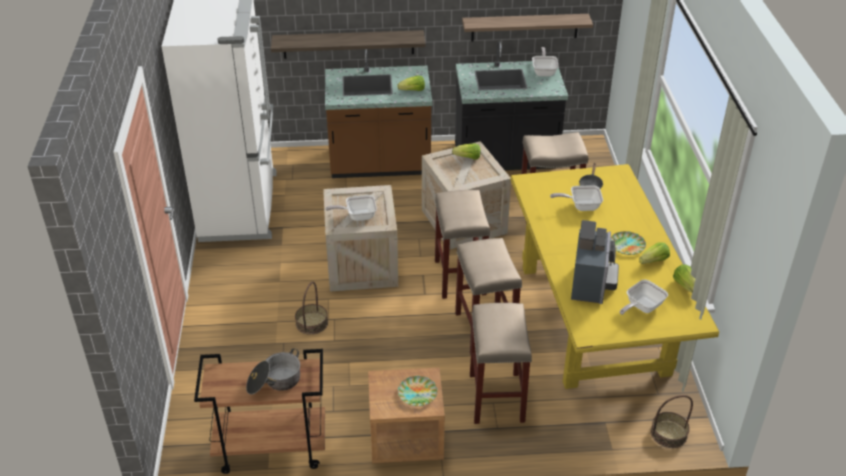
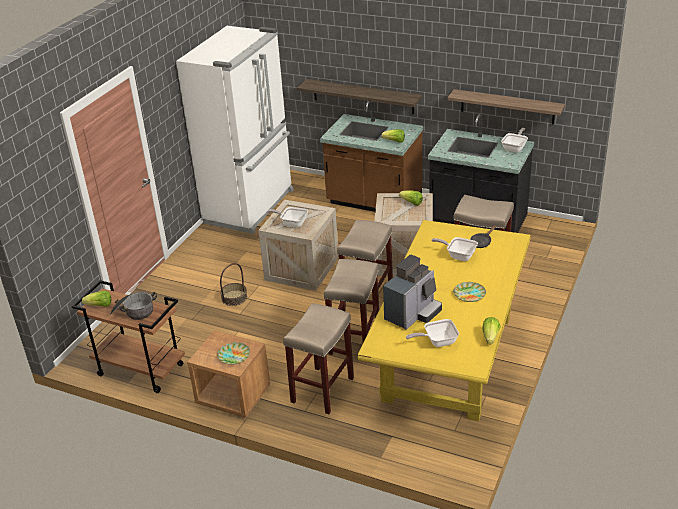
camera: 30 degrees right, 5 degrees down
lettuce [639,242,670,264] -> lettuce moved to [82,291,111,307]
basket [651,395,693,448] -> none

